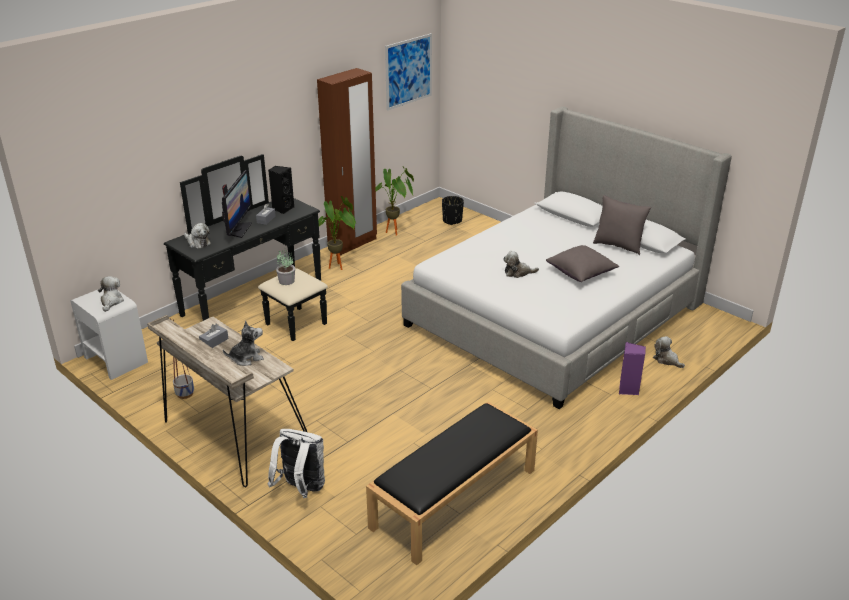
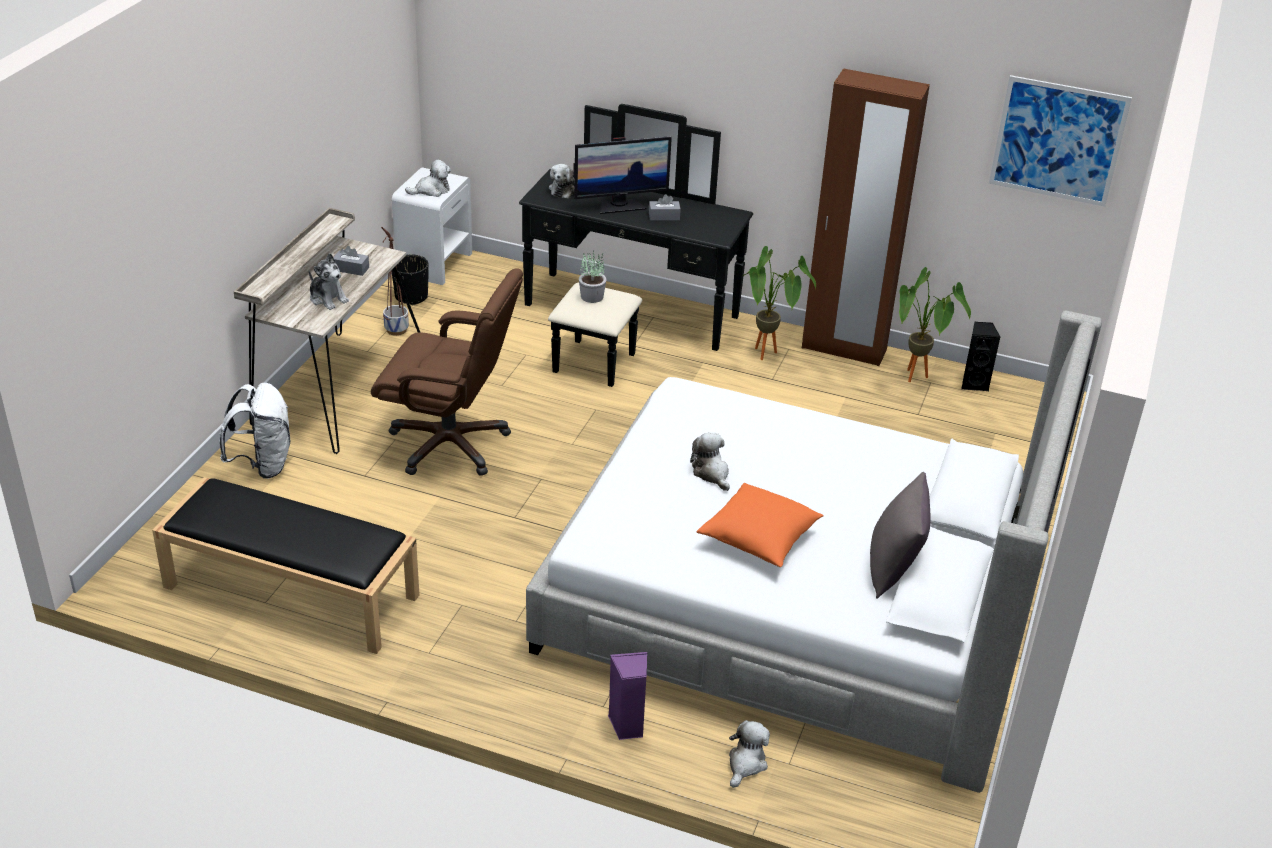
camera: 65 degrees right, 5 degrees up
black speaker [268,166,294,214] -> black speaker moved to [961,322,1000,391]
black planter [442,196,464,225] -> black planter moved to [392,254,429,305]
grey pillow [546,245,619,282] -> orange pillow [697,483,823,567]
none -> brown office chair [371,268,523,476]

